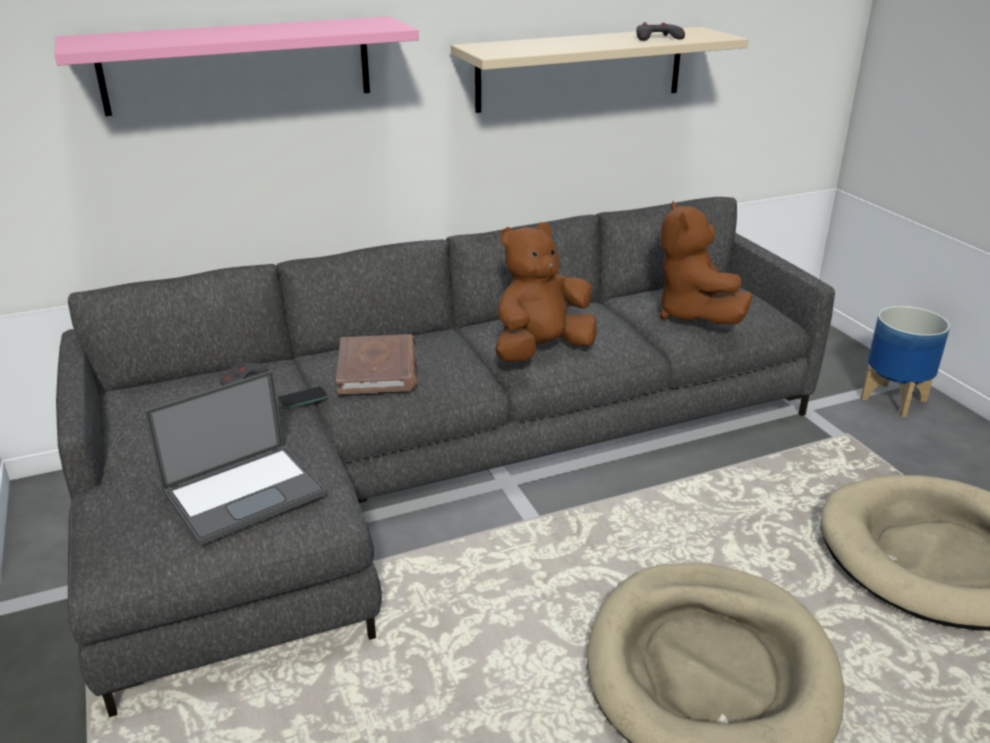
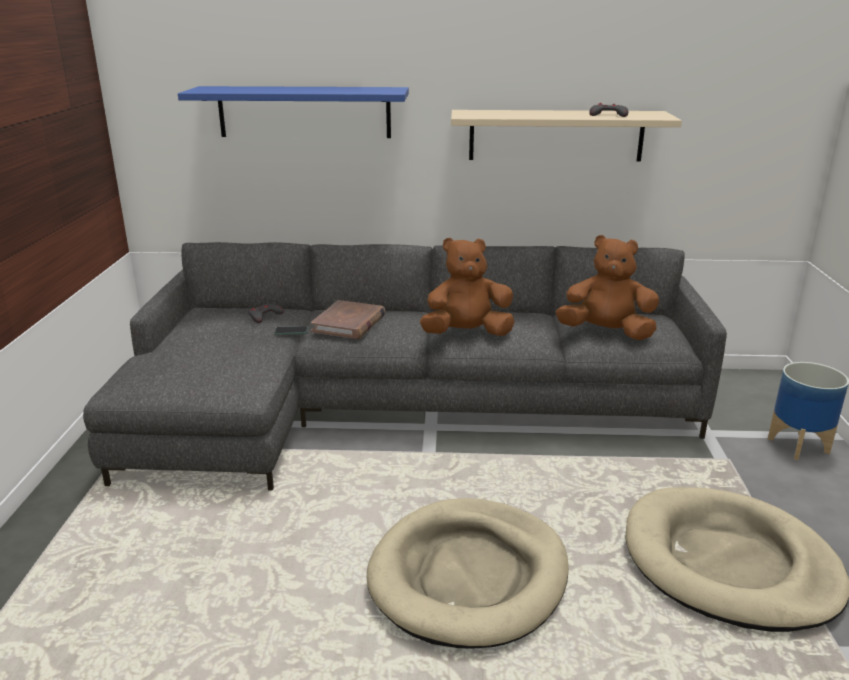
camera: 25 degrees right, 5 degrees down
pink shelf [54,16,419,116] -> blue shelf [178,86,409,138]
laptop [144,370,327,546] -> none
brown plush toy [659,201,752,324] -> brown plush toy turned 90 degrees clockwise [556,235,659,340]

